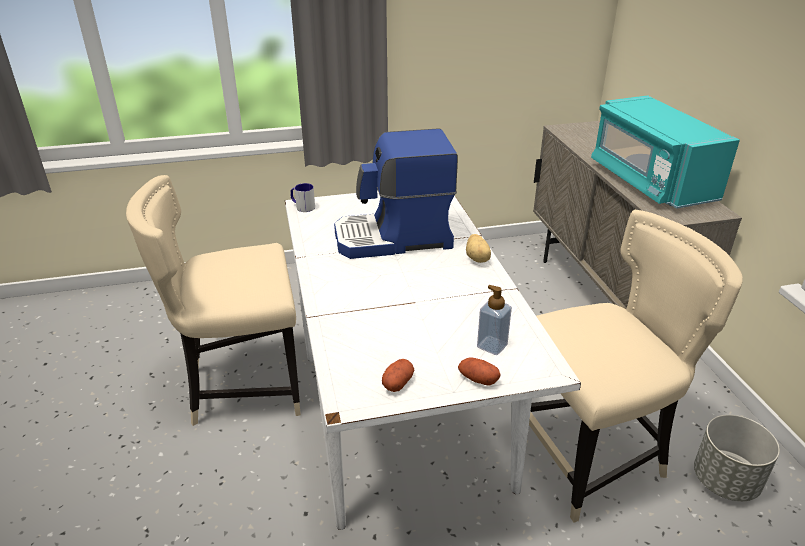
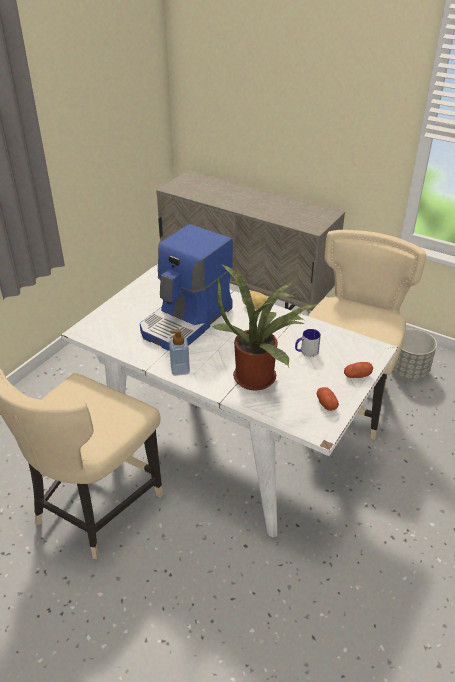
camera: 45 degrees left, 5 degrees up
mug [290,183,315,212] -> mug moved to [295,329,321,357]
soap dispenser [477,285,512,355] -> soap dispenser moved to [169,329,190,376]
turquoise microwave [591,95,740,209] -> none
none -> potted plant [213,265,319,391]

